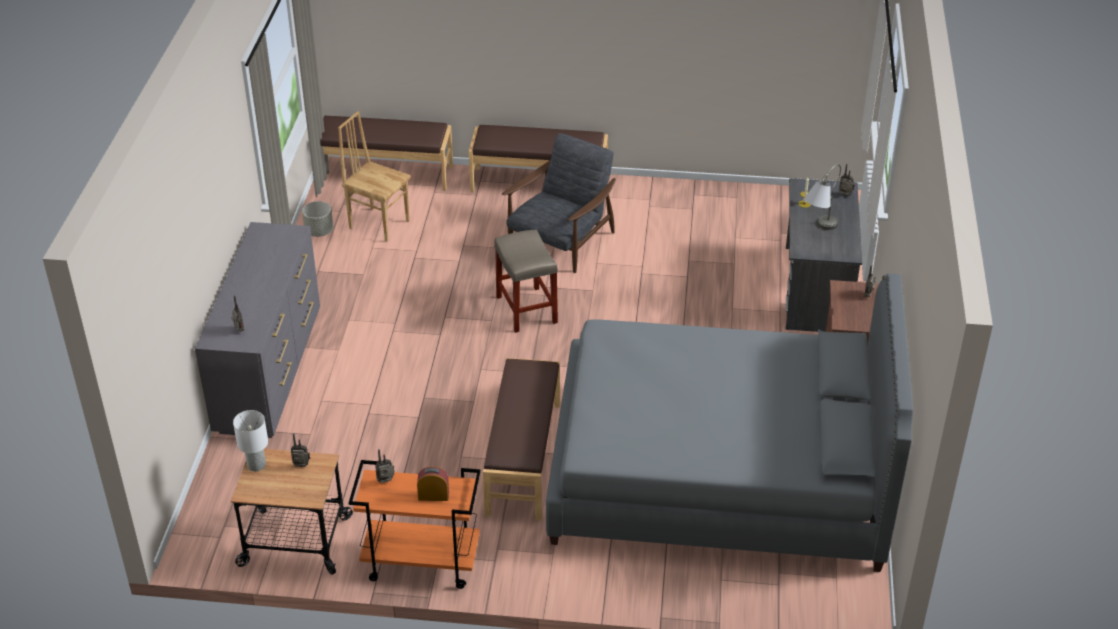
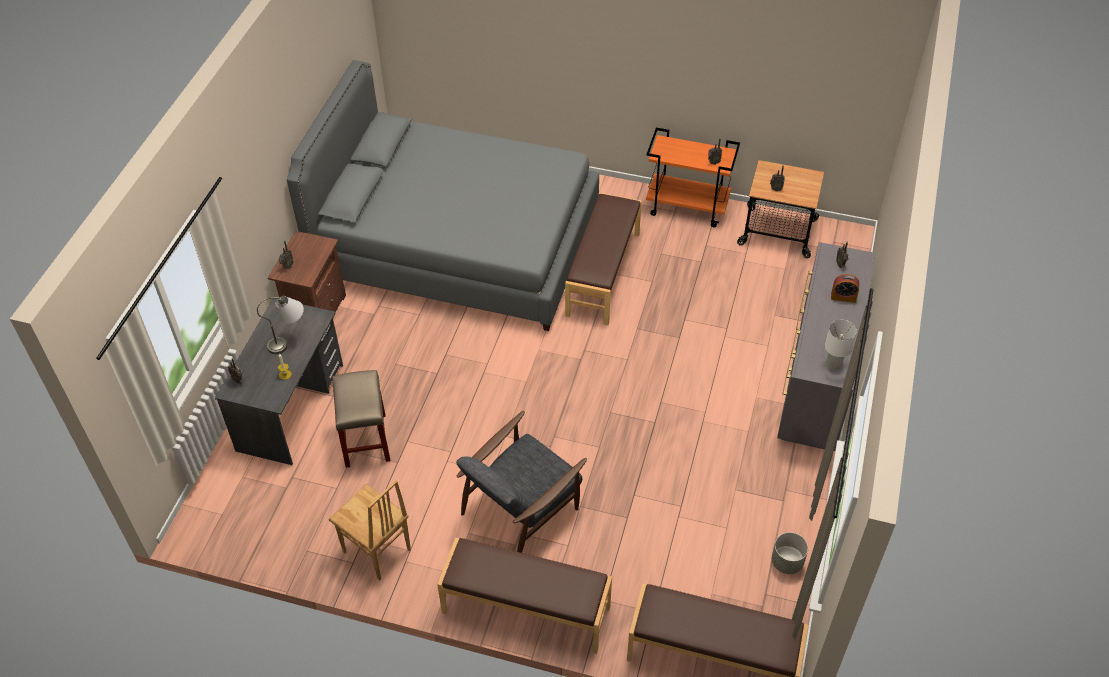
camera: 170 degrees left, 10 degrees up
white table lamp [233,410,268,471] -> white table lamp moved to [825,320,857,370]
brown chair [338,111,411,242] -> brown chair moved to [329,480,411,580]
alarm clock [417,466,449,501] -> alarm clock moved to [831,274,859,303]
beige stool [494,229,558,333] -> beige stool moved to [332,370,390,468]

